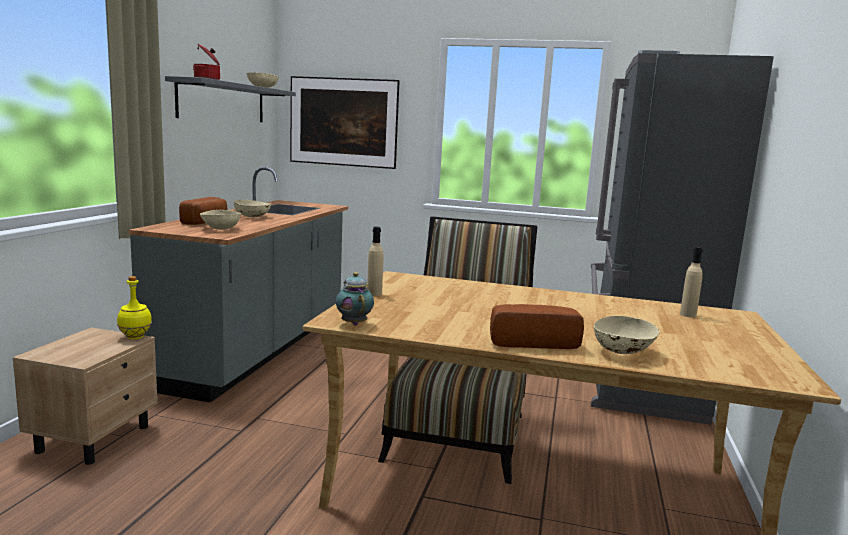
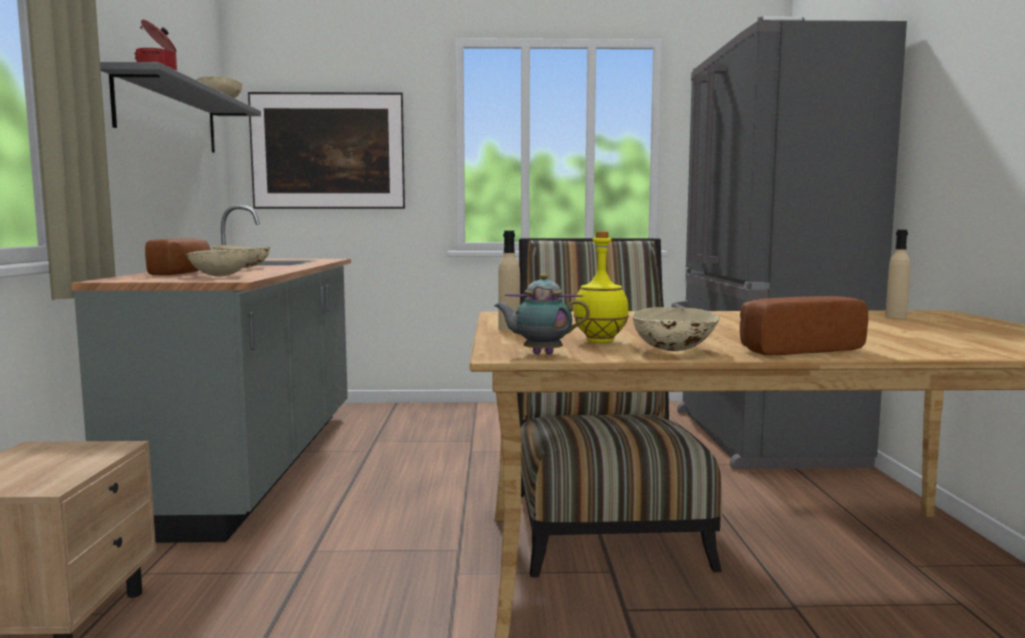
camera: 15 degrees left, 5 degrees down
yellow bottle [117,276,152,340] -> yellow bottle moved to [573,231,629,343]
teapot [336,272,374,326] -> teapot turned 45 degrees counterclockwise [494,274,590,355]
beige bowl [594,316,660,354] -> beige bowl moved to [632,307,720,351]

